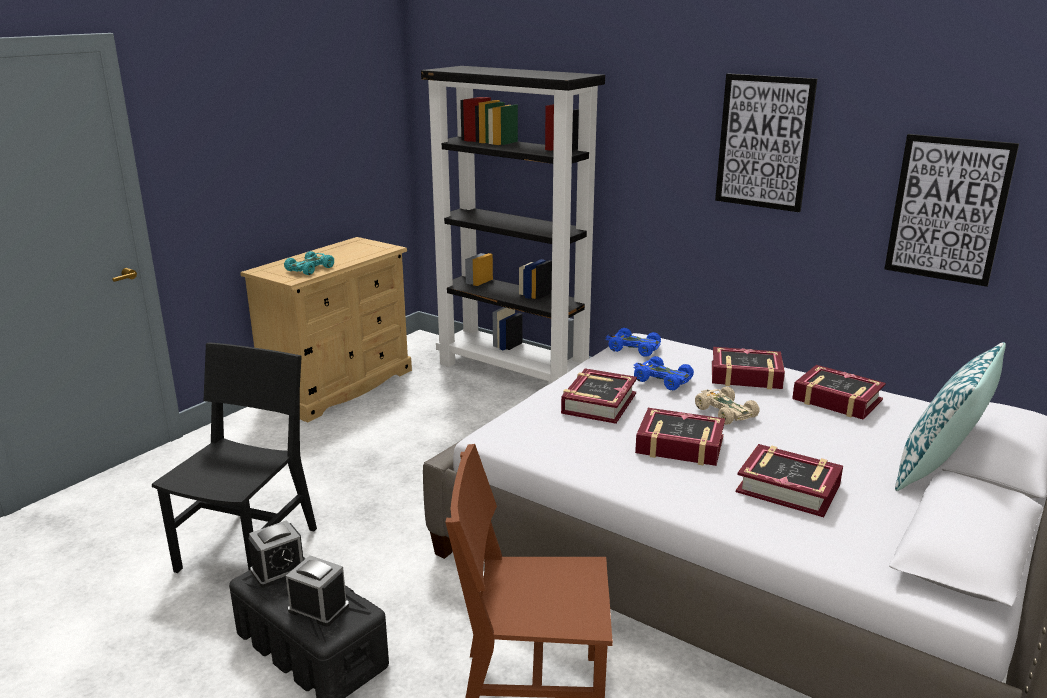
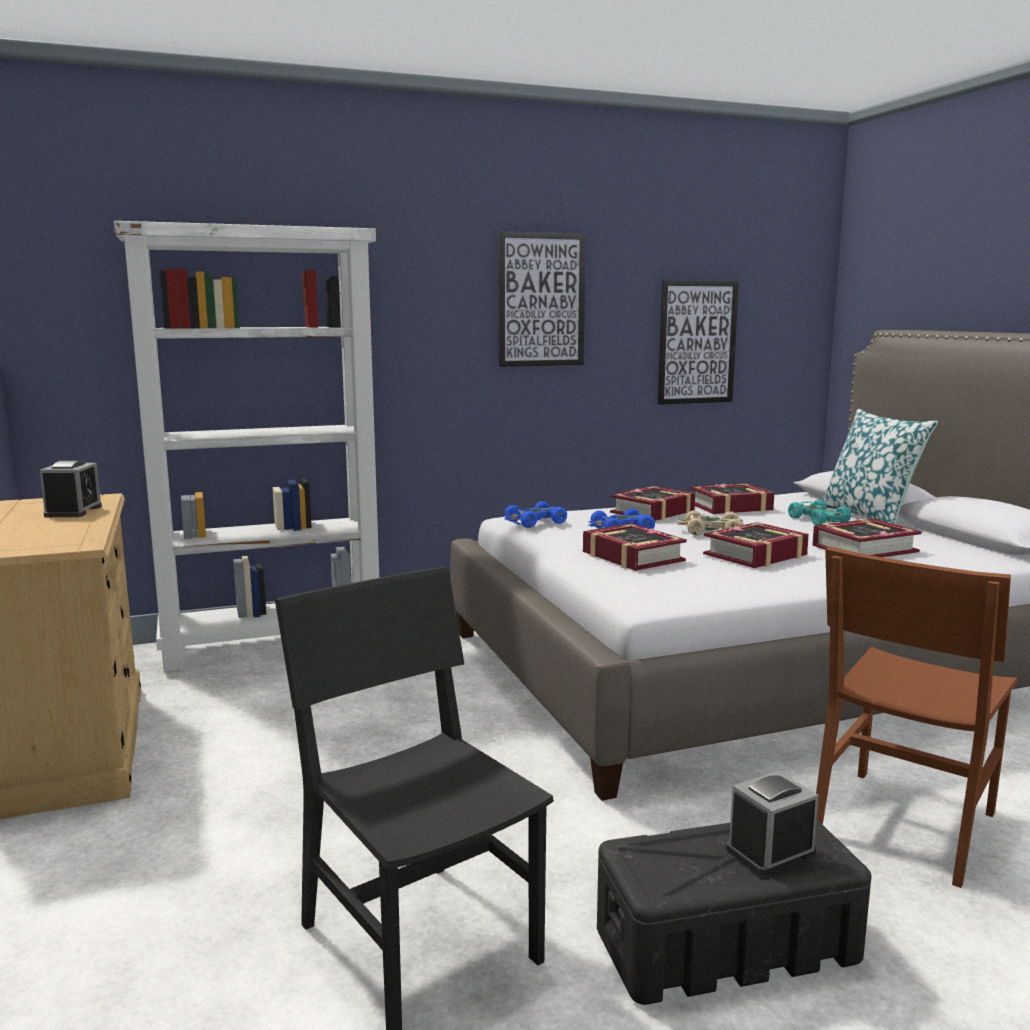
camera: 55 degrees left, 10 degrees down
alarm clock [248,520,304,588] -> alarm clock moved to [40,461,102,517]
turquoise toy car [284,251,334,275] -> turquoise toy car moved to [788,500,851,525]
black bookcase [421,66,605,384] -> white bookcase [114,221,379,672]

